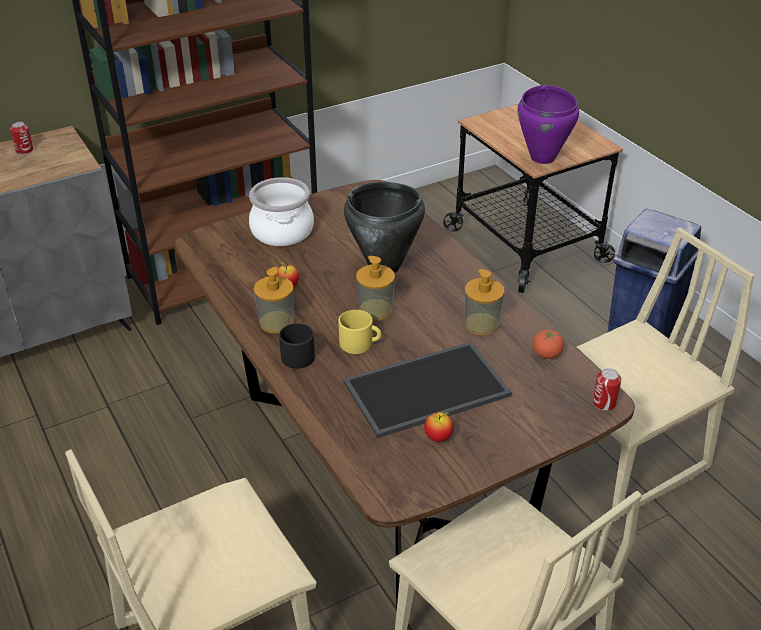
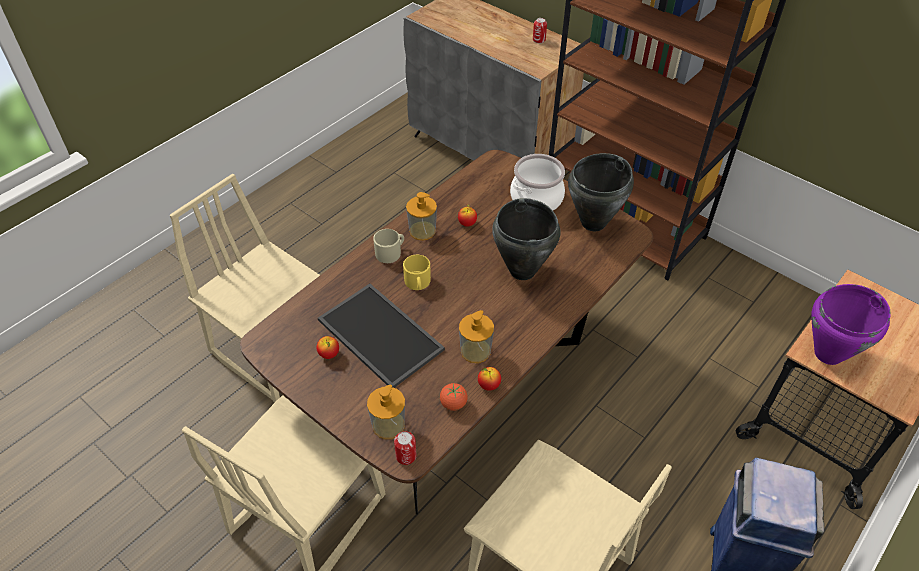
camera: 70 degrees right, 10 degrees up
black mug [279,323,315,369] -> beige mug [373,229,404,263]
soap dispenser [356,256,395,321] -> soap dispenser moved to [367,385,405,439]
none -> apple [478,367,501,391]
none -> black cooking pot [568,153,634,231]

